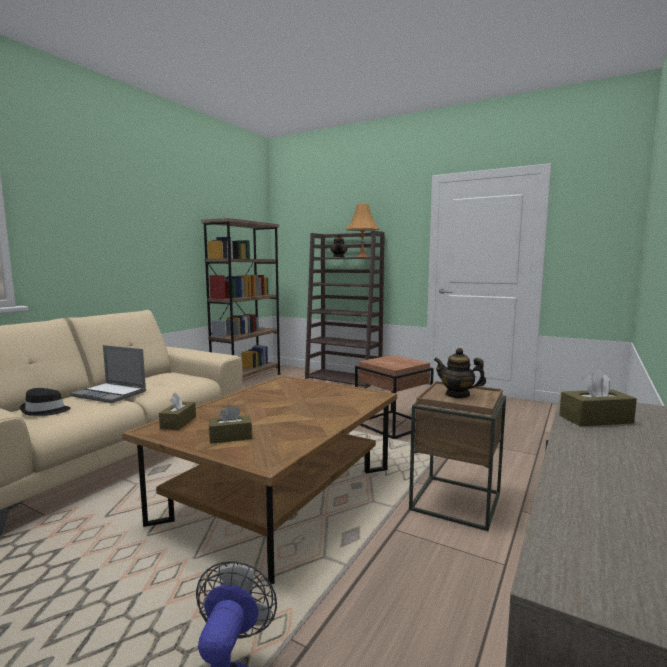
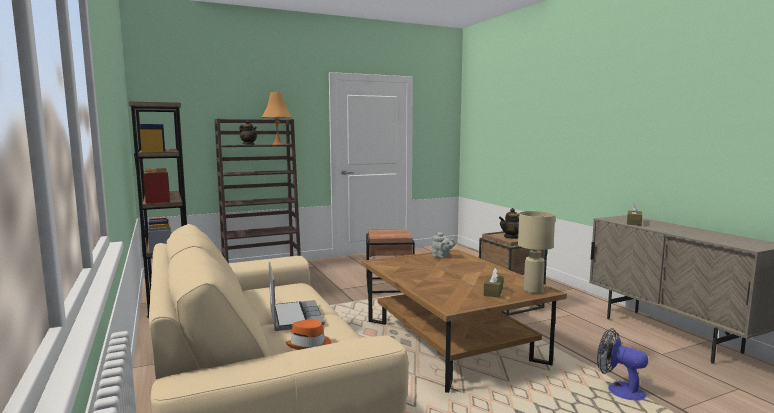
camera: 55 degrees left, 0 degrees up
black hat [20,388,71,416] -> orange hat [285,319,331,350]
laptop [71,345,146,403] -> laptop turned 75 degrees counterclockwise [269,262,325,331]
brown tissue box [159,392,196,430] -> none
none -> grey teapot [432,232,456,258]
none -> beige table lamp [518,211,555,294]

